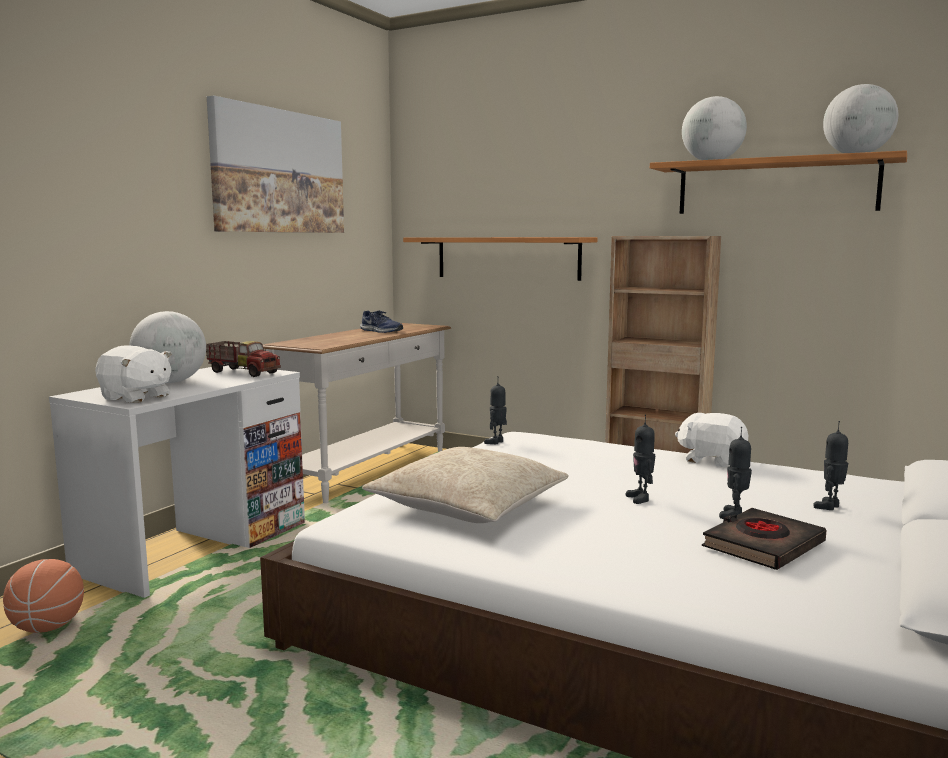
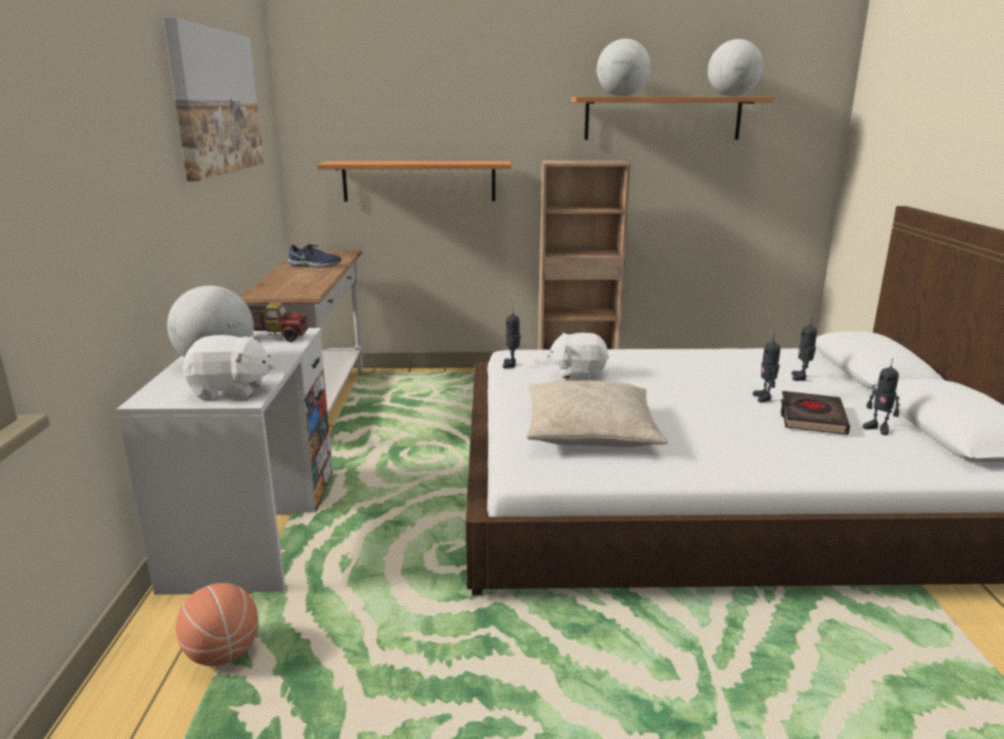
camera: 30 degrees left, 10 degrees up
toy robot [626,414,655,504] -> toy robot moved to [863,359,900,435]
white plush toy [675,413,748,467] -> white plush toy moved to [546,333,609,379]

